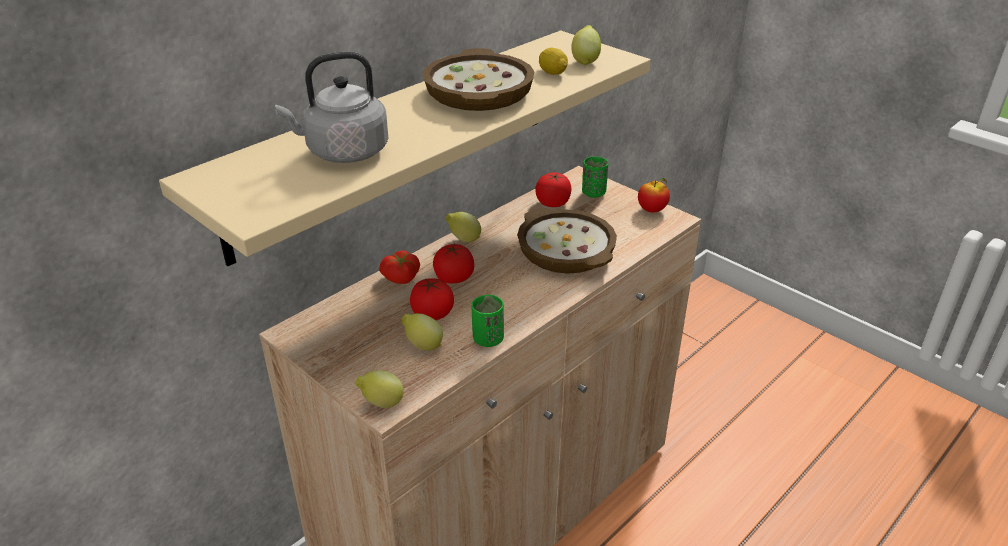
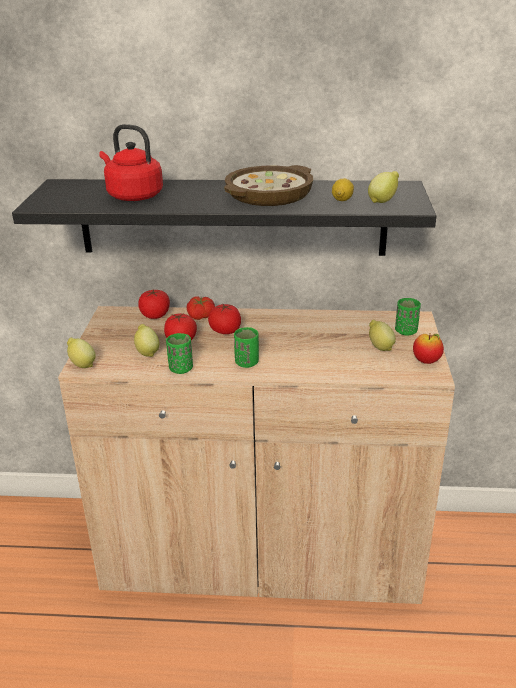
camera: 50 degrees right, 5 degrees down
beige shelf [159,31,651,266] -> black shelf [12,179,436,256]
grey kettle [274,52,389,163] -> red kettle [99,124,163,201]
lemon [445,212,481,242] -> lemon moved to [369,320,396,351]
bowl [517,207,617,274] -> none
tomato [535,172,571,207] -> tomato moved to [138,290,170,319]
none -> green cup [234,327,259,368]

